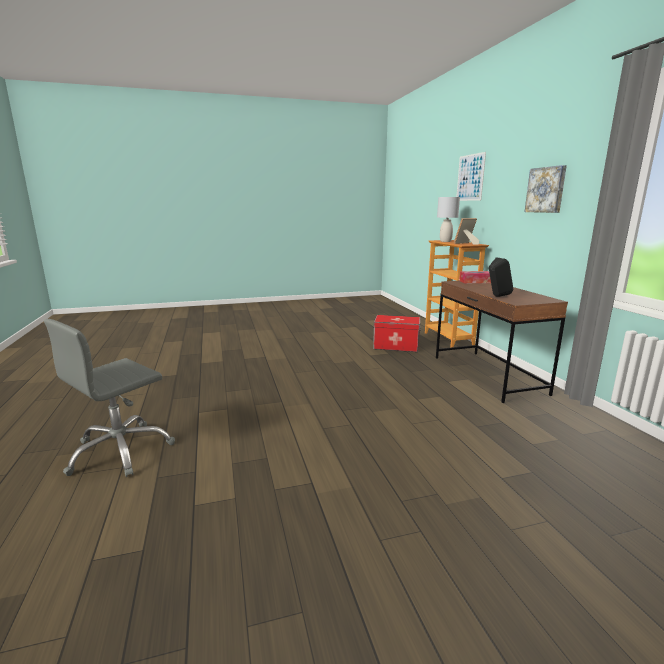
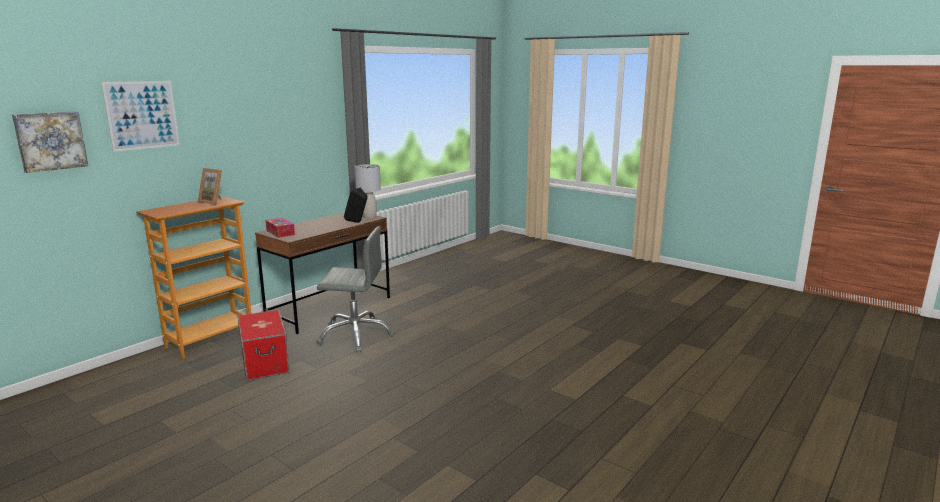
camera: 125 degrees left, 0 degrees up
grey office chair [44,319,175,477] -> grey office chair moved to [316,226,395,352]
grey table lamp [437,197,460,242] -> grey table lamp moved to [355,164,381,219]
picture [524,165,567,213] -> picture moved to [12,111,88,173]

